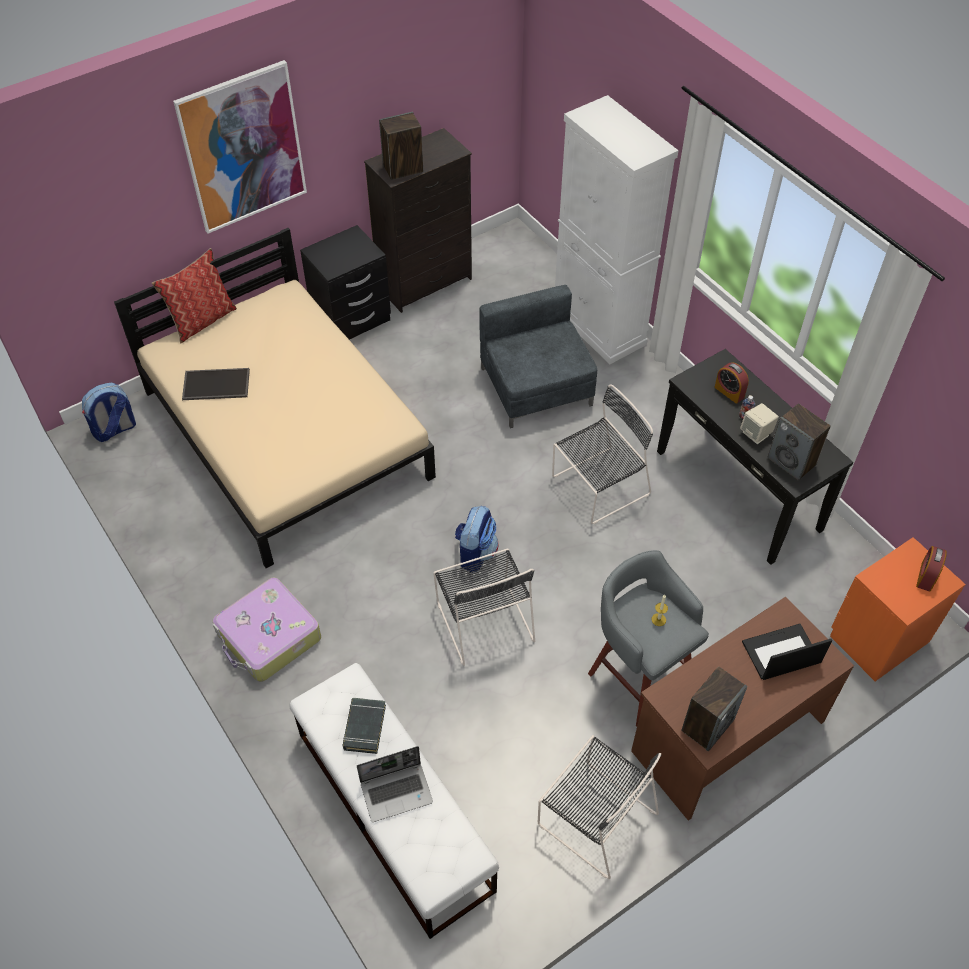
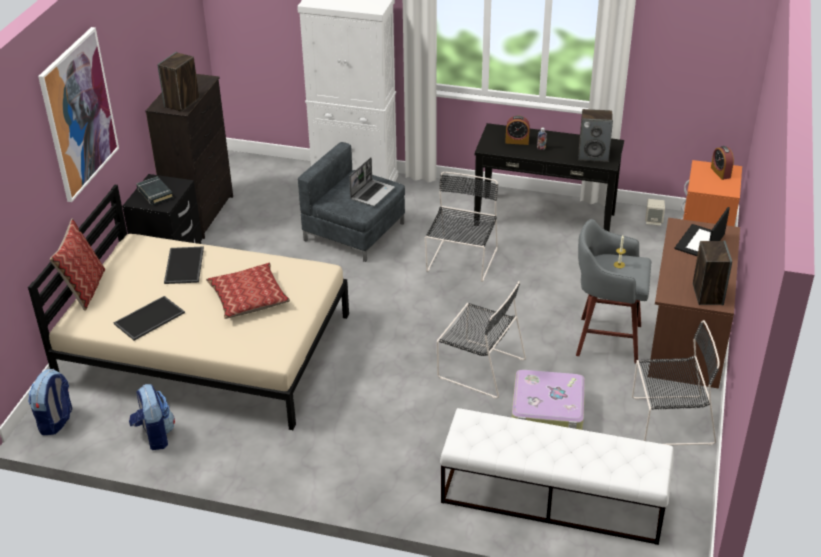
camera: 40 degrees left, 15 degrees down
suitcase [213,578,321,682] -> suitcase moved to [512,370,585,430]
black book [343,698,386,754] -> black book moved to [136,176,173,205]
laptop [357,746,433,822] -> laptop moved to [349,158,395,206]
backpack [455,506,499,573] -> backpack moved to [129,384,175,450]
beige speaker [740,403,779,444] -> beige speaker moved to [645,199,665,226]
none -> tray [164,246,204,284]
none -> pillow [206,262,290,319]

